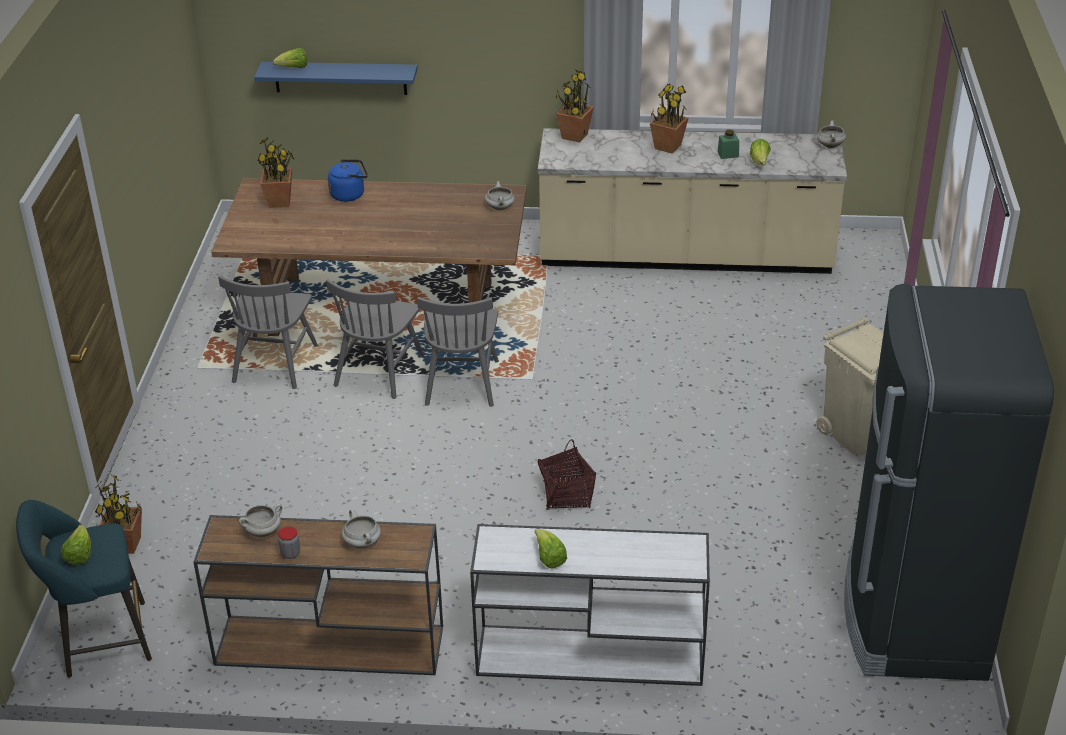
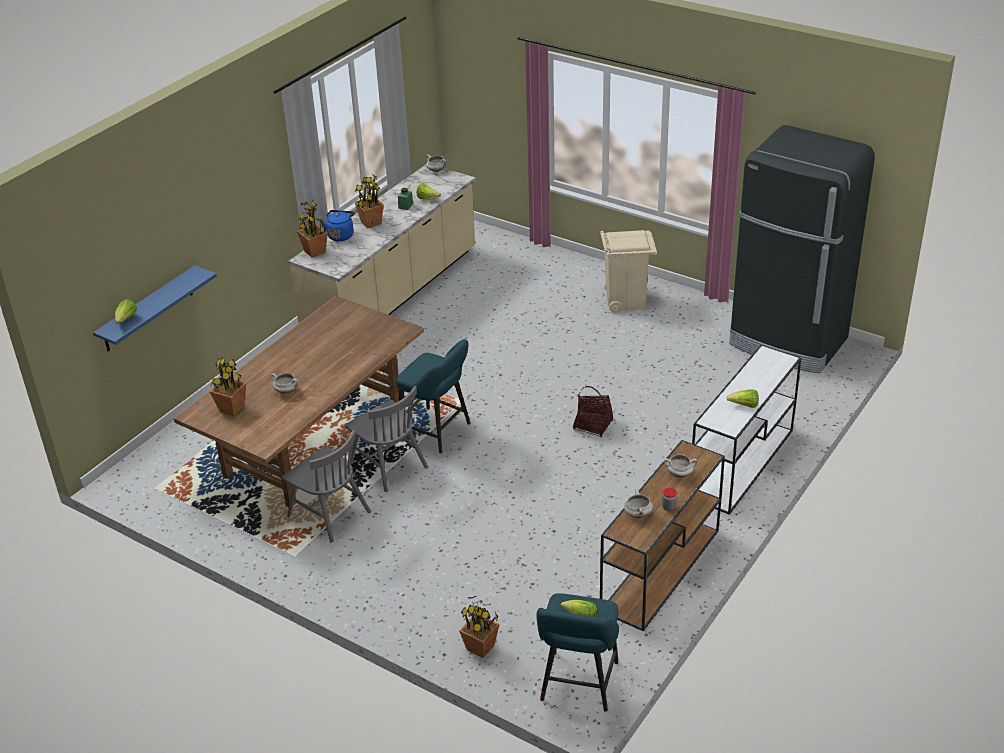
camera: 60 degrees left, 0 degrees up
blue kettle [328,159,368,202] -> blue kettle moved to [321,210,355,241]
grey chair [417,297,499,407] -> turquoise stool [396,339,470,454]
white cooking pot [485,181,515,210] -> white cooking pot moved to [271,373,298,394]

